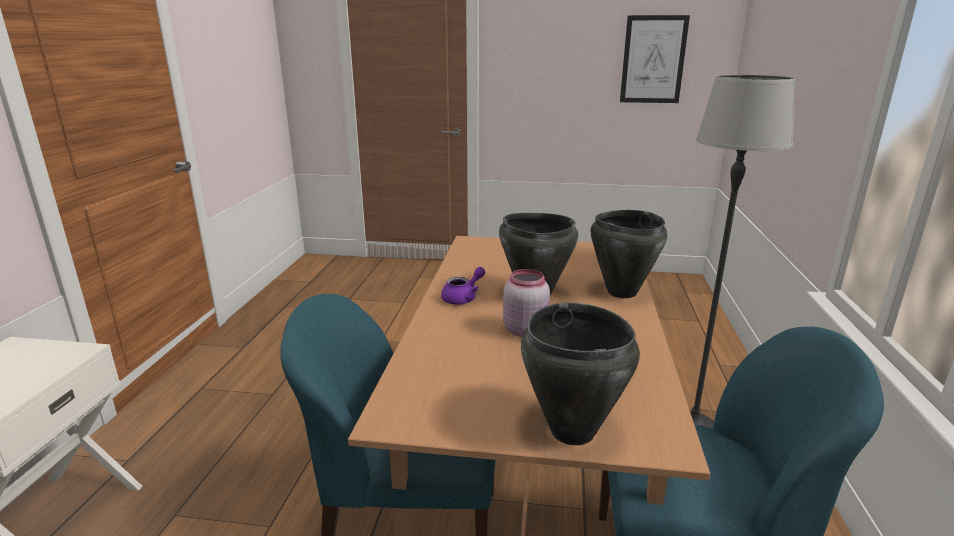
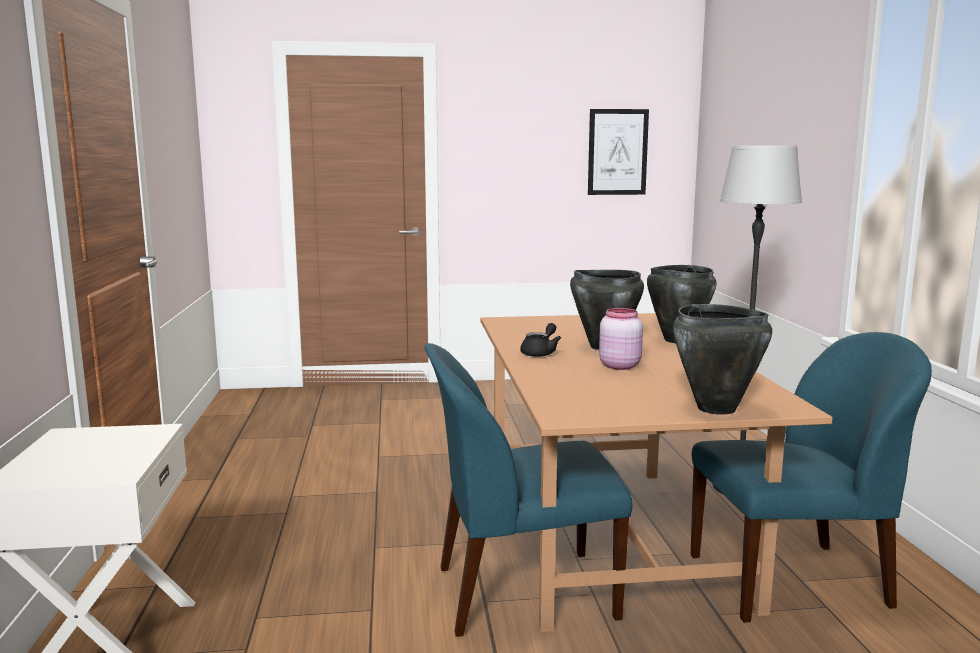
camera: 15 degrees left, 10 degrees down
purple teapot [441,267,485,305] -> black teapot [520,323,561,357]

